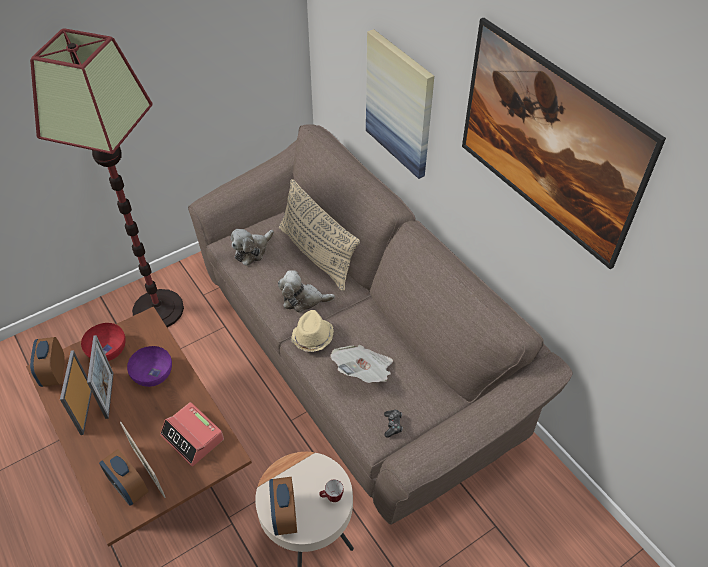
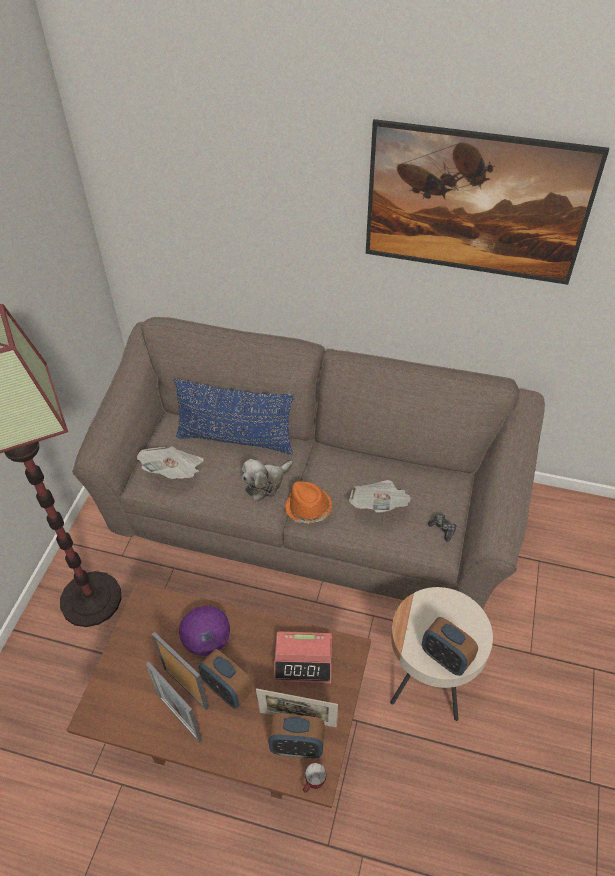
camera: 40 degrees left, 0 degrees up
alarm clock [30,337,65,387] -> alarm clock moved to [199,649,253,709]
red bowl [81,323,126,361] -> none
plush toy [231,229,274,266] -> newspaper [137,446,204,479]
beige pillow [279,179,360,291] -> blue pillow [174,379,294,455]
beige hat [291,310,334,352] -> orange hat [285,481,332,523]
mug [319,479,344,502] -> mug moved to [303,763,326,793]
picture [366,29,434,179] -> none

